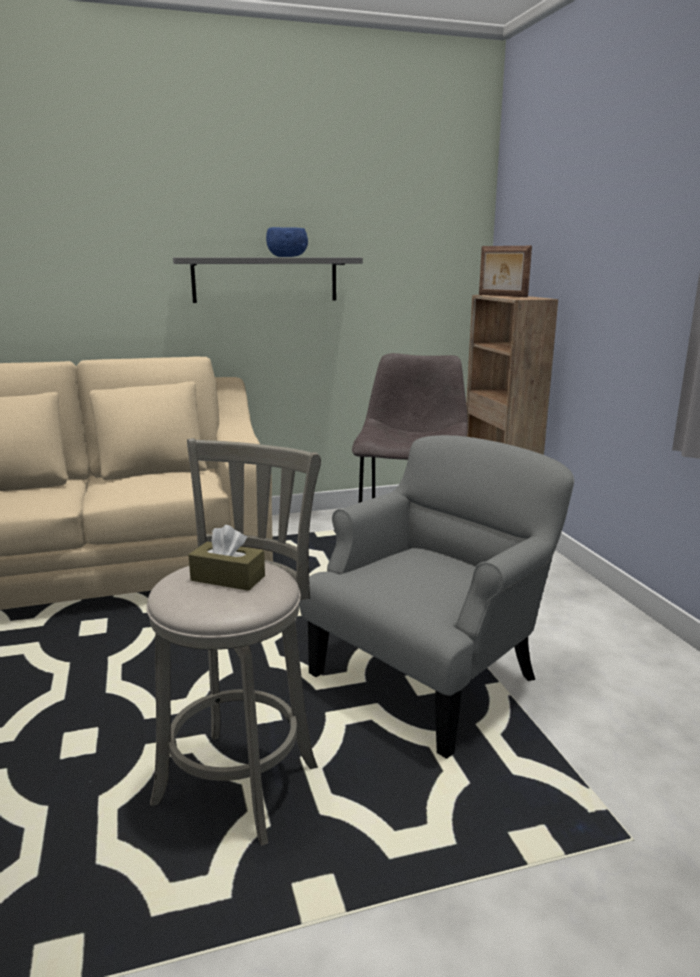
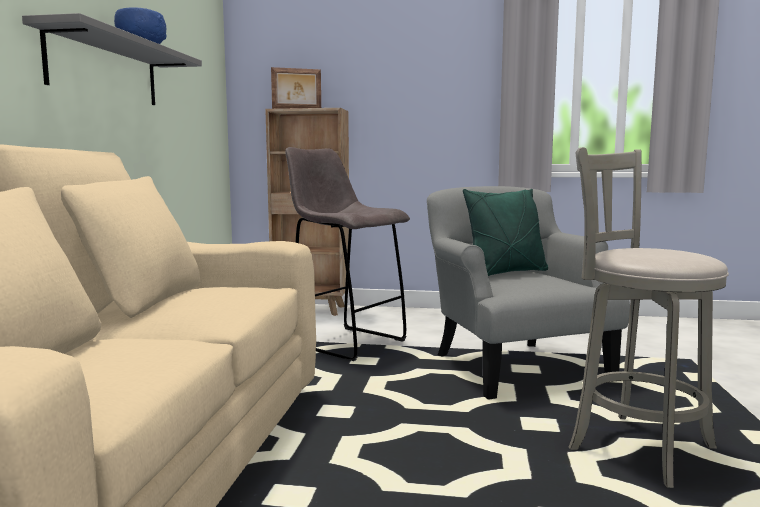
camera: 65 degrees left, 10 degrees down
brown tissue box [189,525,265,591] -> none
none -> green pillow [463,189,548,276]

